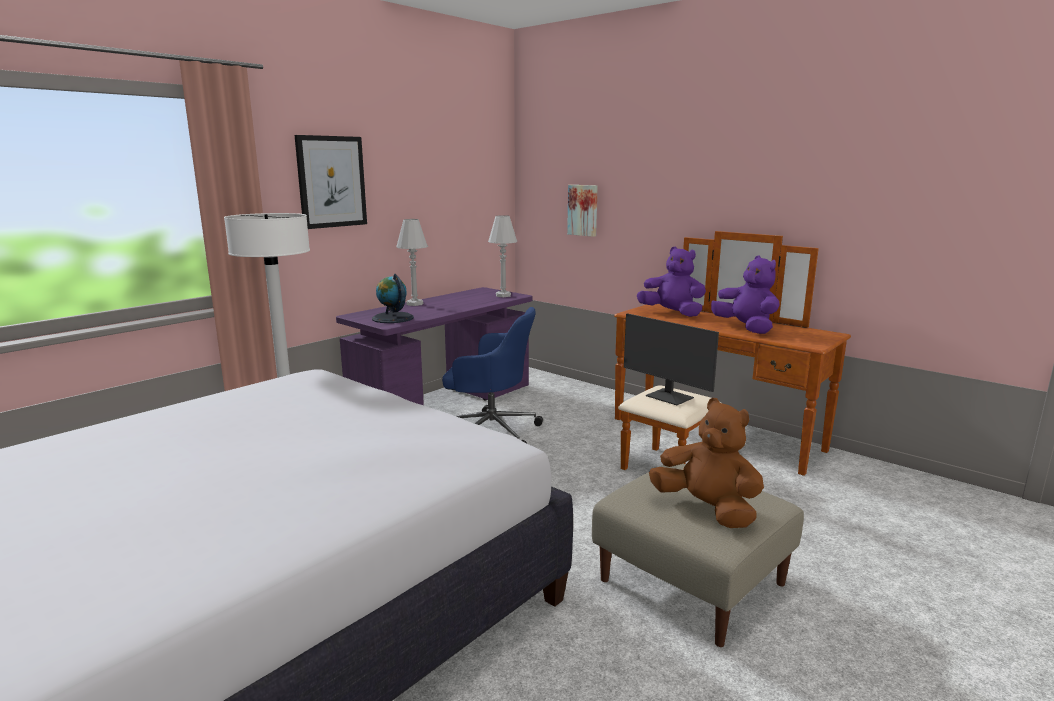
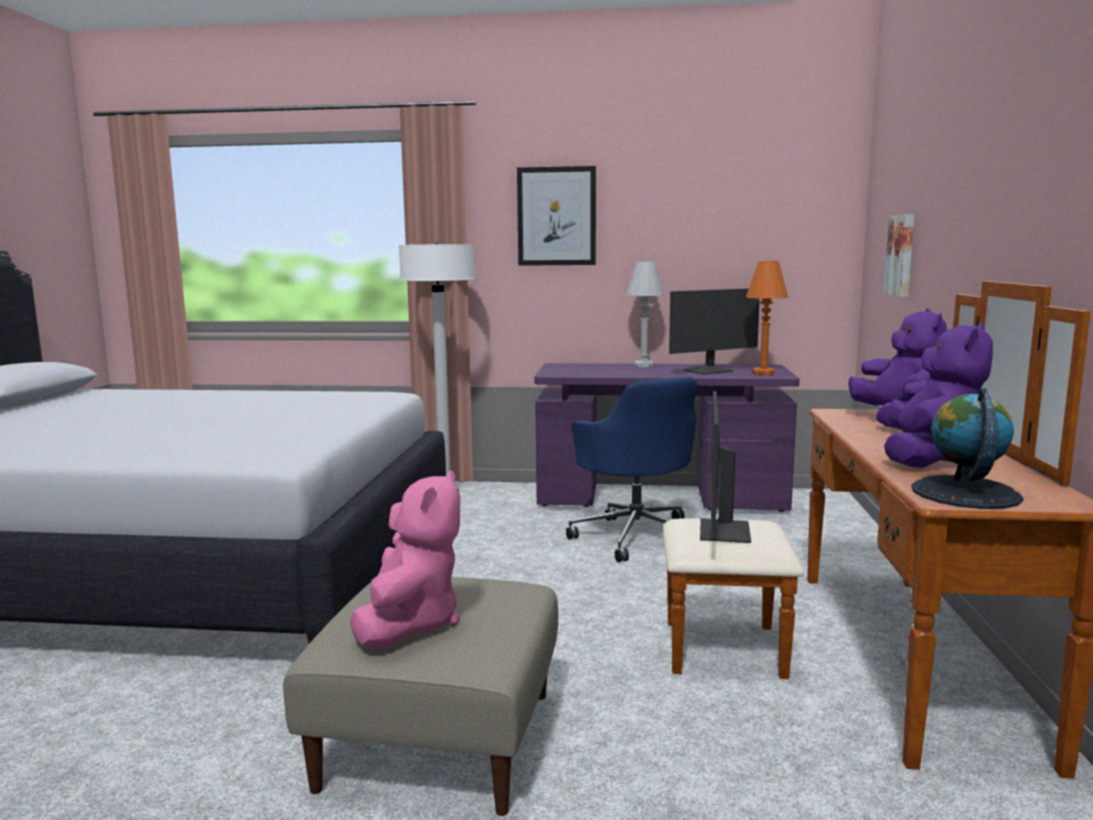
camera: 55 degrees right, 5 degrees down
globe [372,274,414,323] -> globe moved to [911,388,1024,509]
white table lamp [488,215,517,297] -> orange table lamp [746,261,788,375]
brown plush toy [649,398,764,528] -> pink plush toy [350,470,460,649]
none -> monitor [669,289,760,375]

